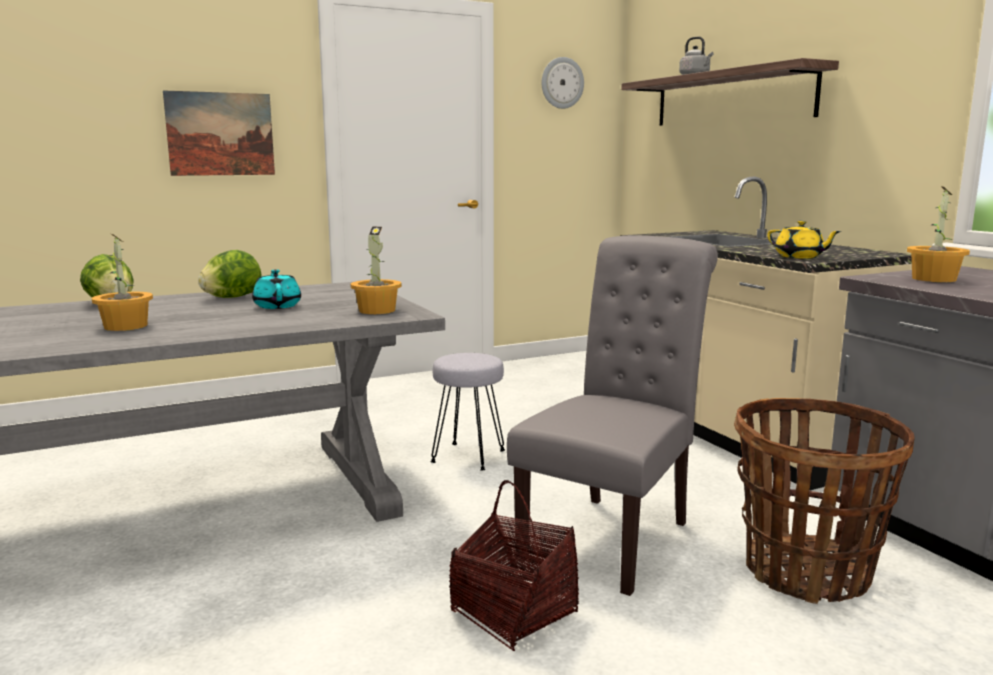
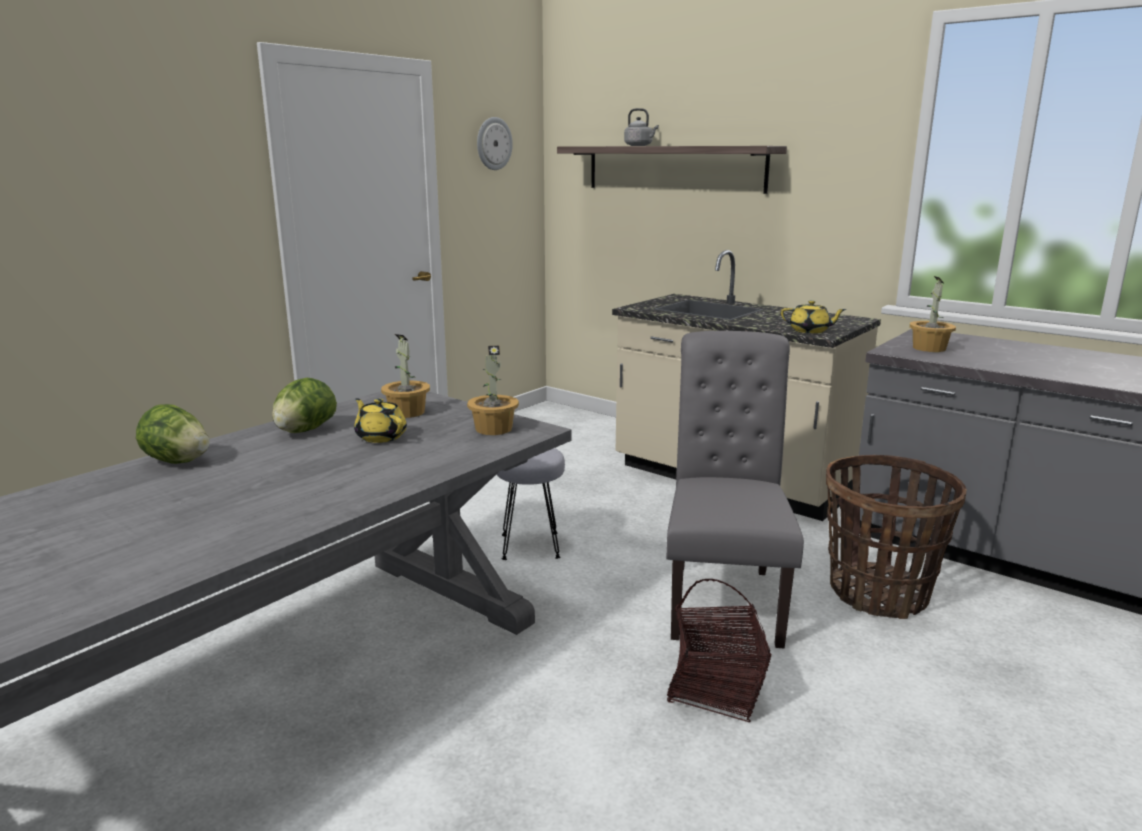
camera: 25 degrees left, 5 degrees up
potted plant [92,234,153,331] -> potted plant moved to [381,334,430,418]
picture [163,90,275,176] -> none
turquoise teapot [252,269,301,309] -> yellow teapot [354,398,407,443]

